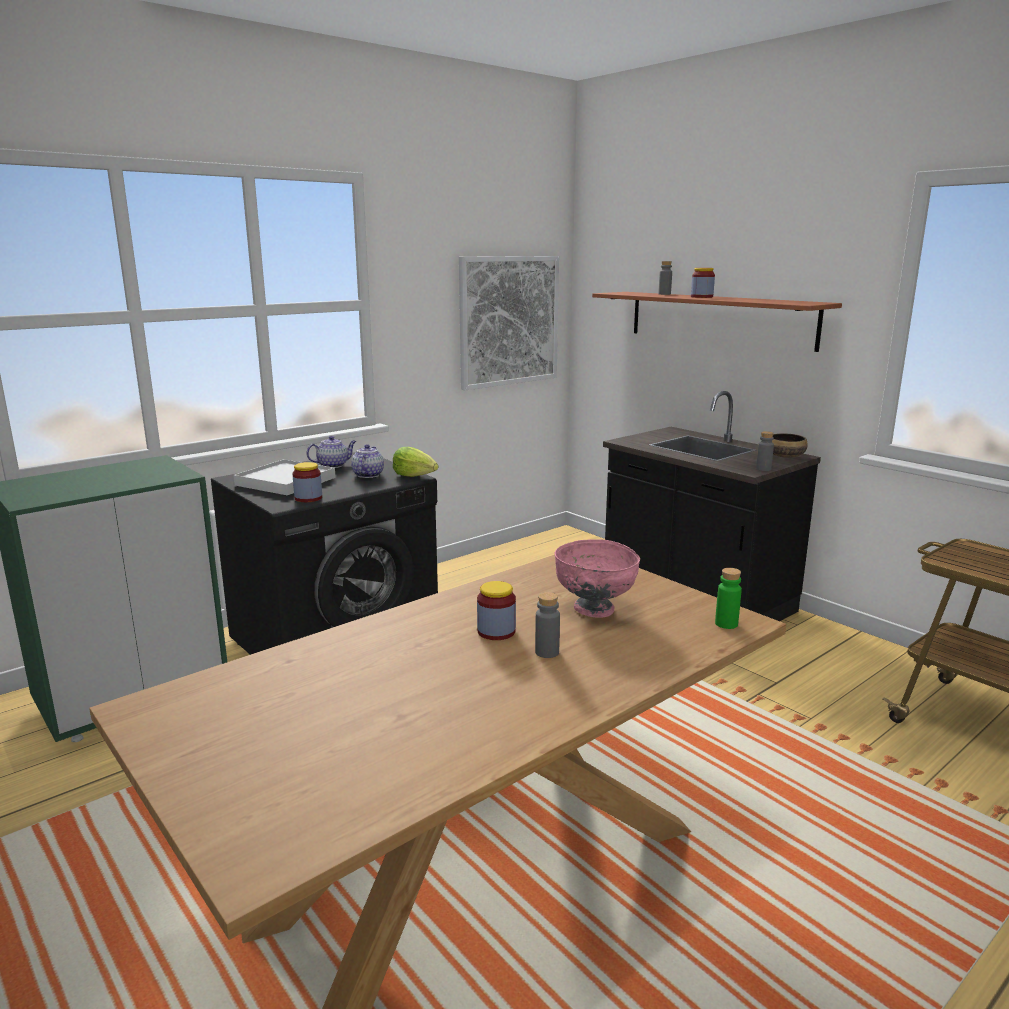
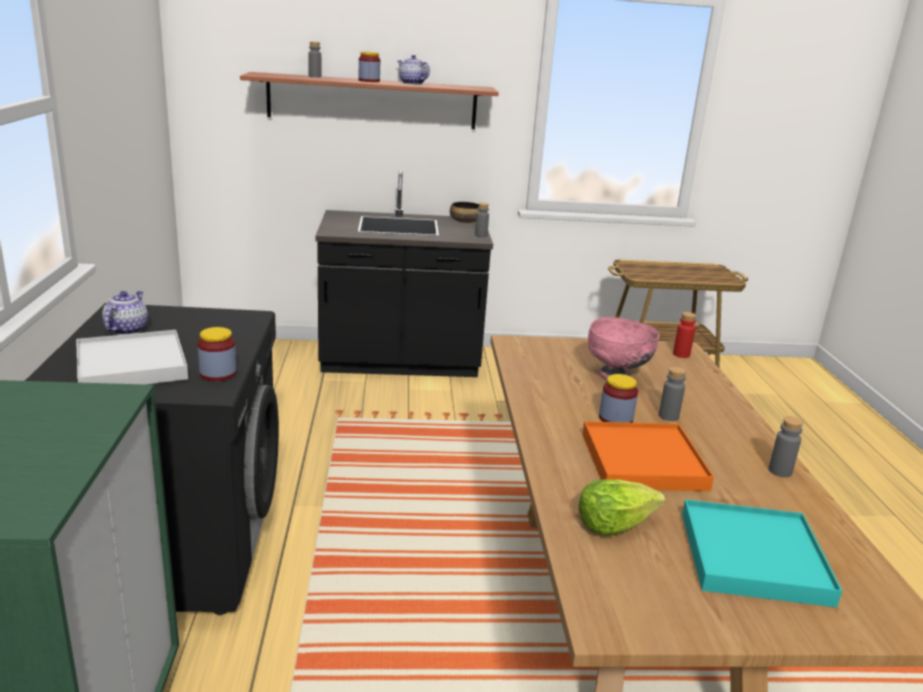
camera: 55 degrees left, 5 degrees up
teapot [351,444,384,478] -> teapot moved to [398,55,430,85]
lettuce [393,447,438,477] -> lettuce moved to [579,480,665,536]
picture [459,256,559,390] -> none
green bottle [715,568,742,629] -> red bottle [673,312,696,358]
none -> orange tray [582,421,714,491]
none -> turquoise tray [682,499,842,607]
none -> grey bottle [769,416,803,477]

